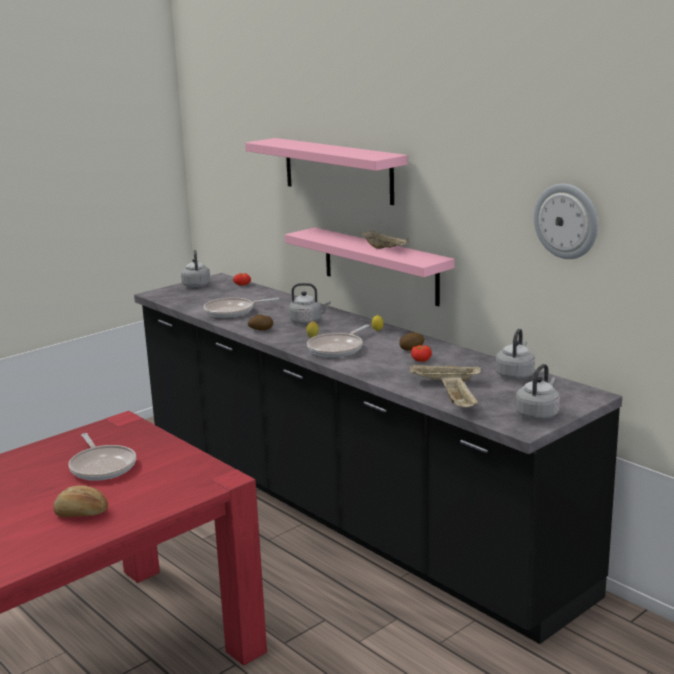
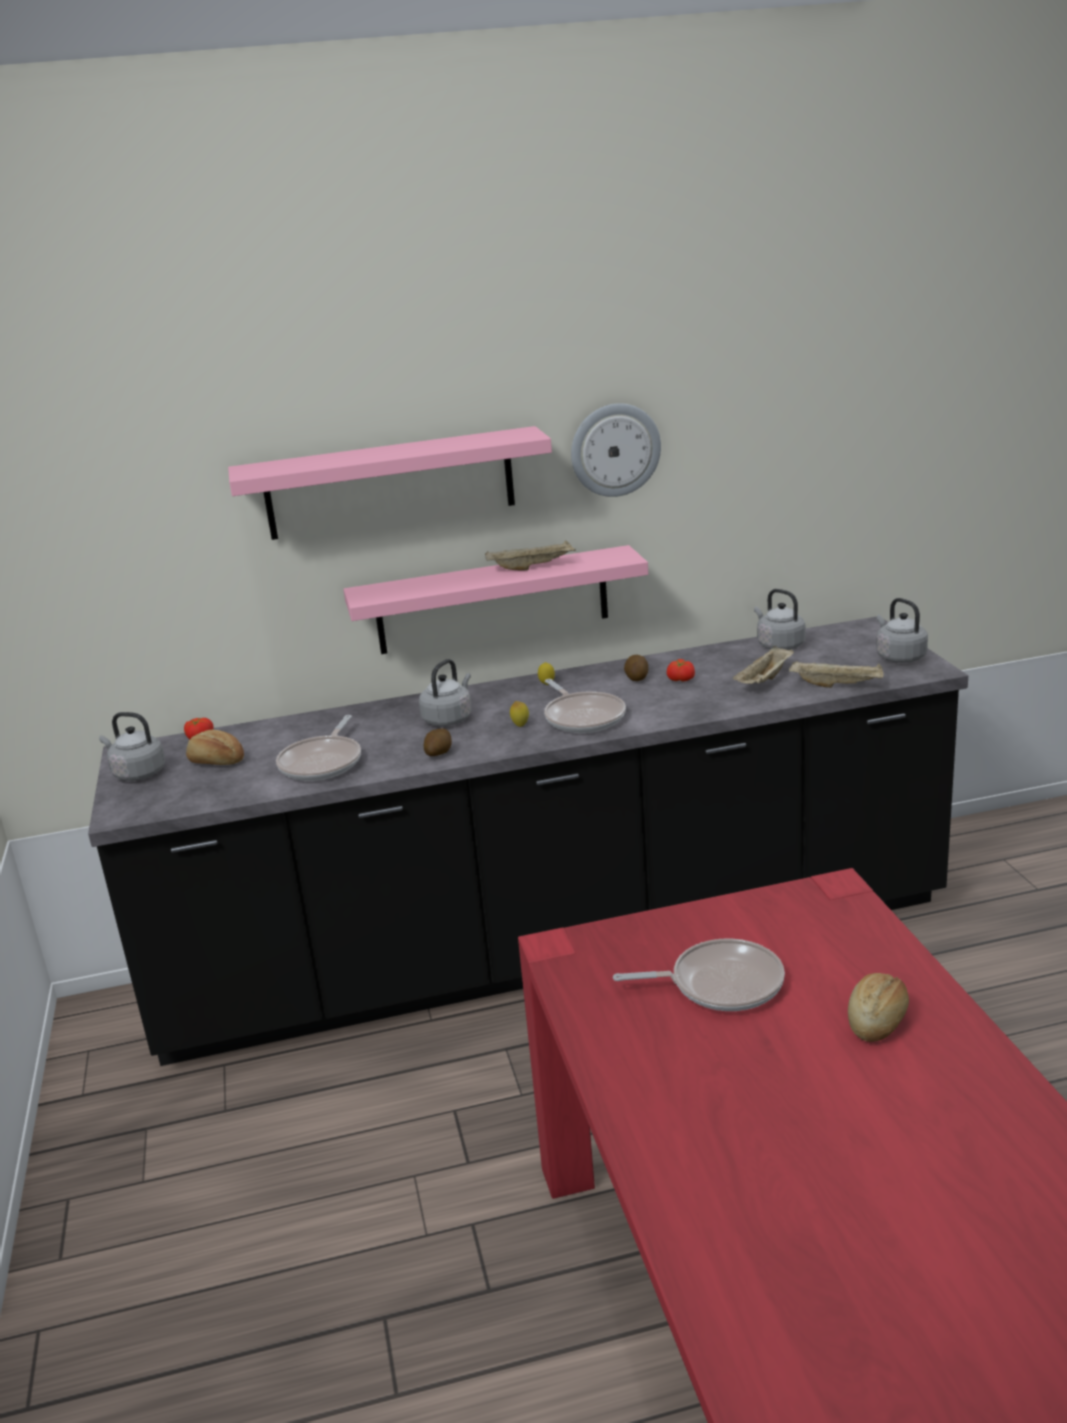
camera: 60 degrees left, 5 degrees up
wall clock [534,184,598,259] -> wall clock moved to [571,403,661,497]
none -> bread [186,730,244,765]

